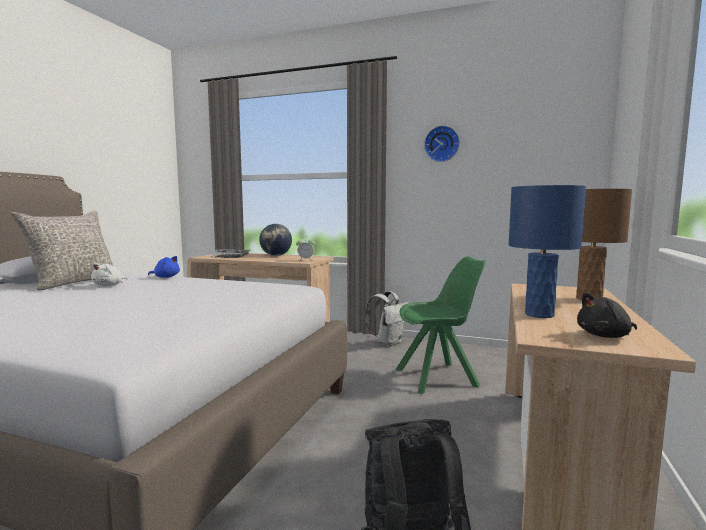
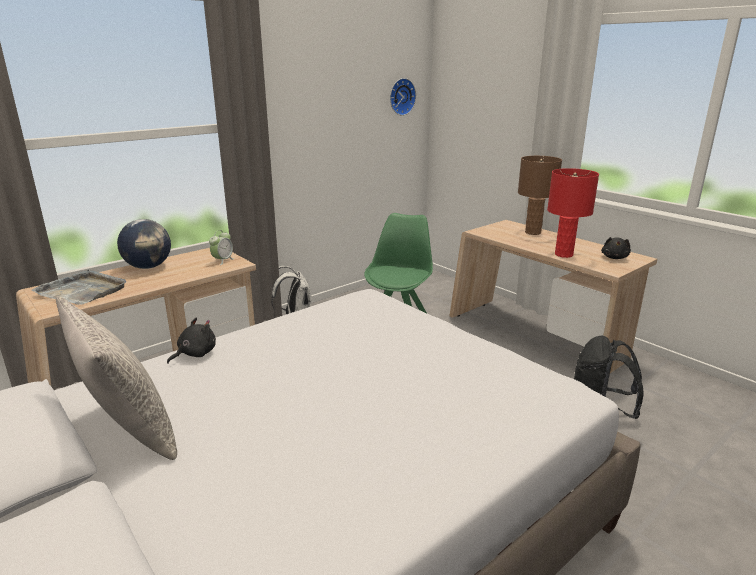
camera: 60 degrees left, 15 degrees up
white plush toy [91,262,128,286] -> none
blue plush toy [148,256,180,278] -> black plush toy [167,318,216,364]
wall clock [424,126,460,162] -> wall clock moved to [390,78,416,116]
blue table lamp [508,185,586,318] -> red table lamp [547,168,599,258]

